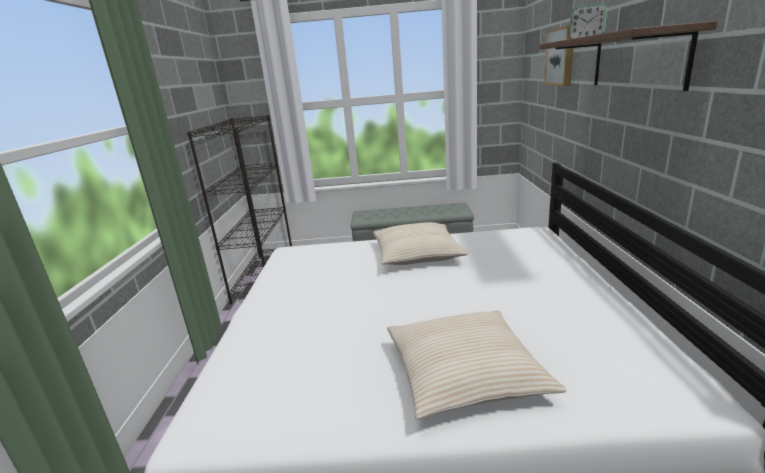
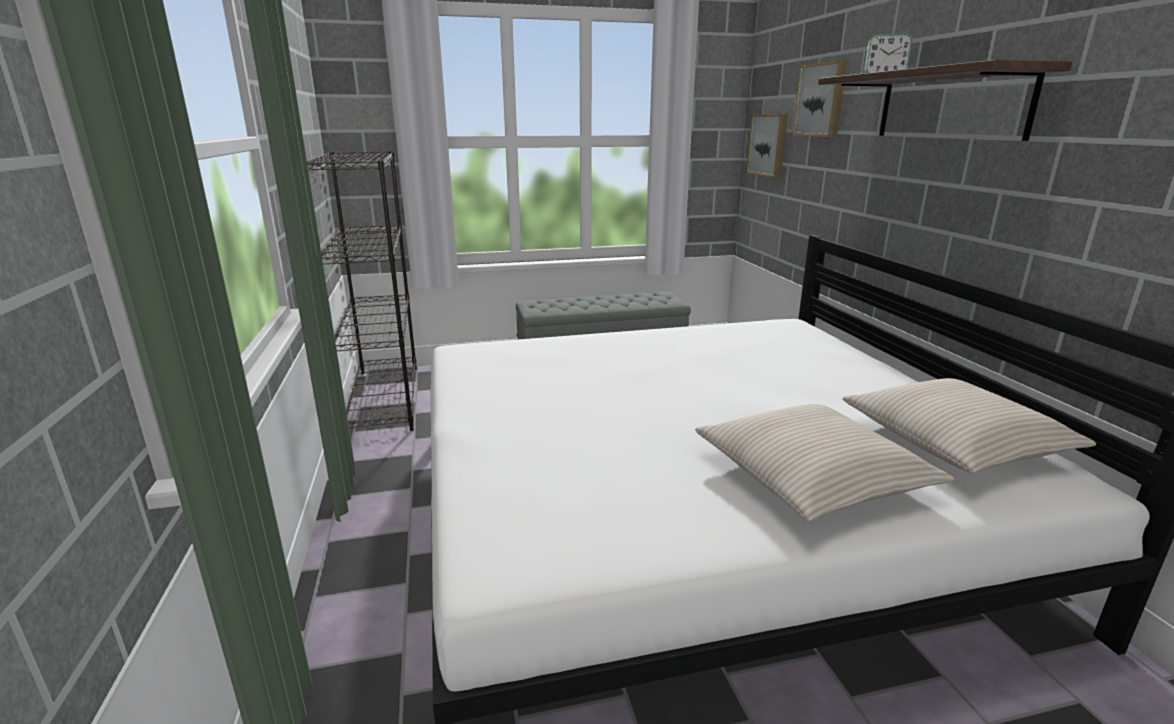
camera: 15 degrees left, 0 degrees up
beige pillow [373,222,468,265] -> beige pillow moved to [843,378,1096,473]
none -> picture [747,114,788,178]

